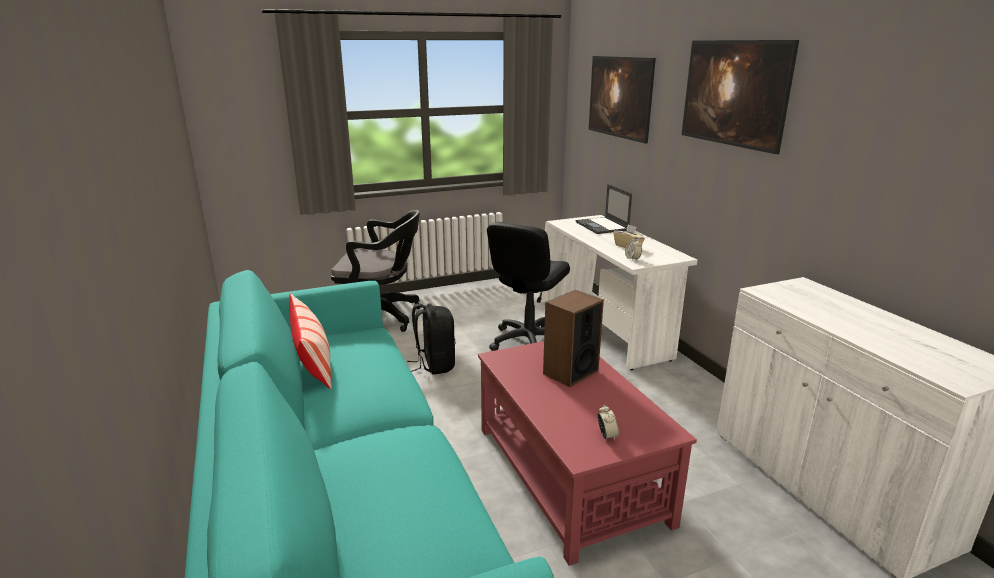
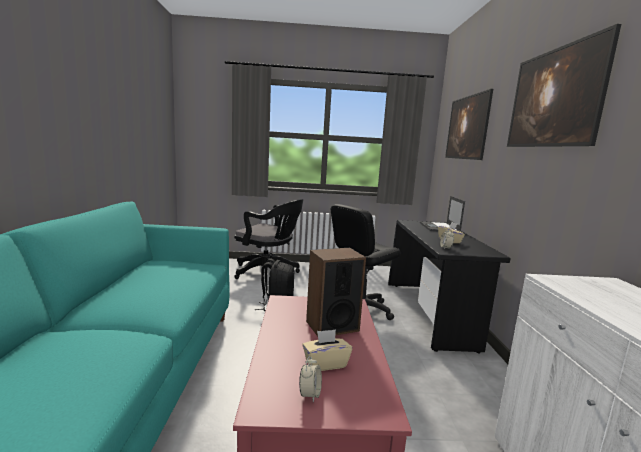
camera: 20 degrees right, 10 degrees down
pillow [290,293,332,389] -> none
white desk [539,215,698,370] -> black desk [388,220,511,354]
none -> beige tissue box [302,329,352,371]

